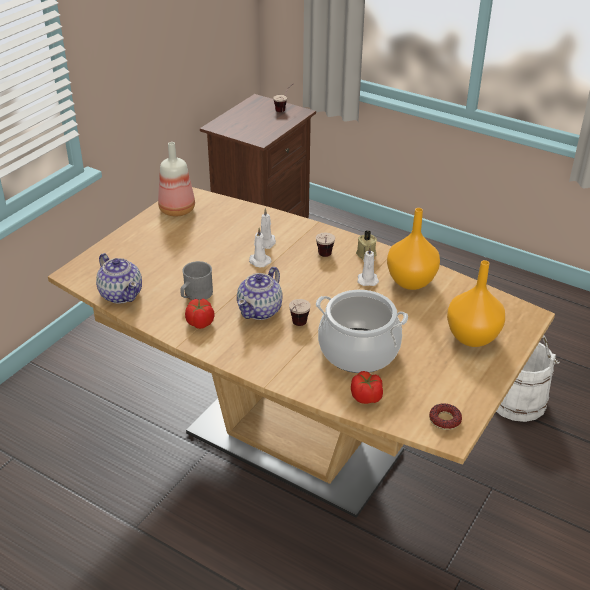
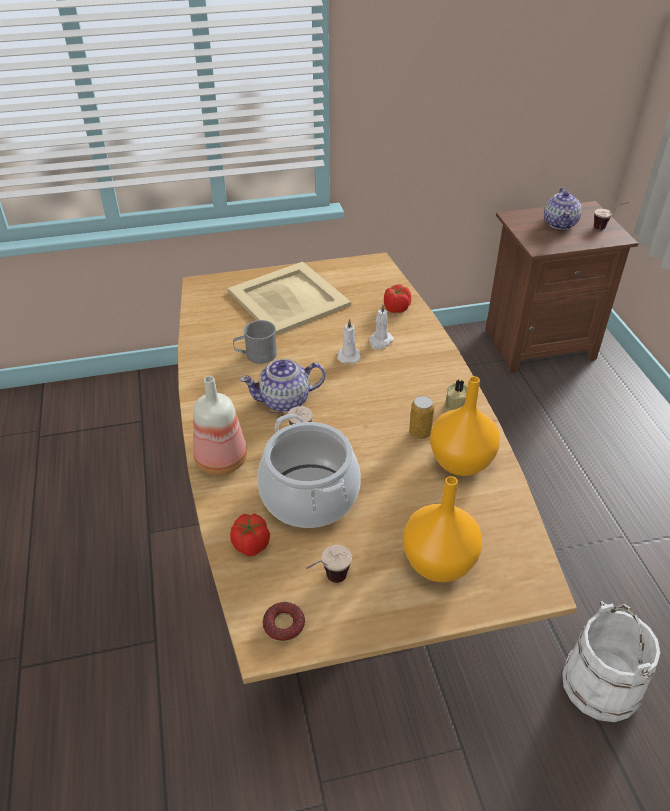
camera: 45 degrees right, 5 degrees up
teapot [96,253,142,304] -> teapot moved to [544,188,582,230]
bottle [158,142,195,217] -> bottle moved to [193,376,247,475]
tomato [185,299,215,329] -> tomato moved to [384,284,411,313]
cup [316,233,335,257] -> cup moved to [306,545,352,583]
white candle [357,246,379,286] -> can [409,396,435,439]
none -> beige tray [228,262,351,335]

